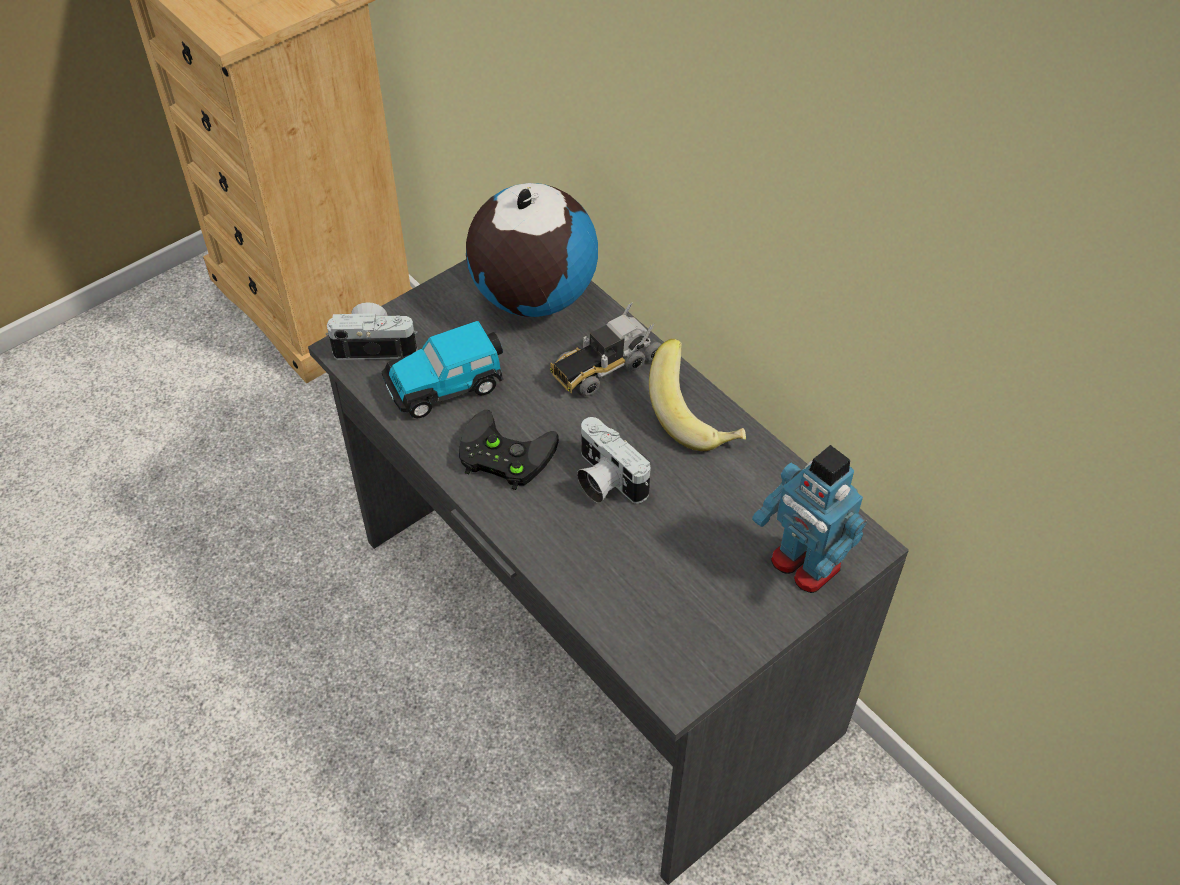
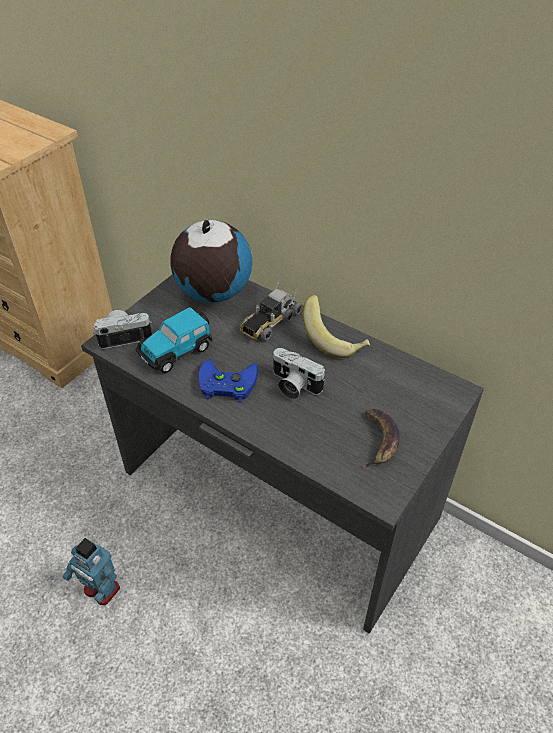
camera: 15 degrees left, 5 degrees down
black game controller [459,410,559,490] -> blue game controller [199,359,258,402]
toy robot [752,445,867,593] -> toy robot moved to [63,538,120,605]
none -> banana [362,409,400,469]

